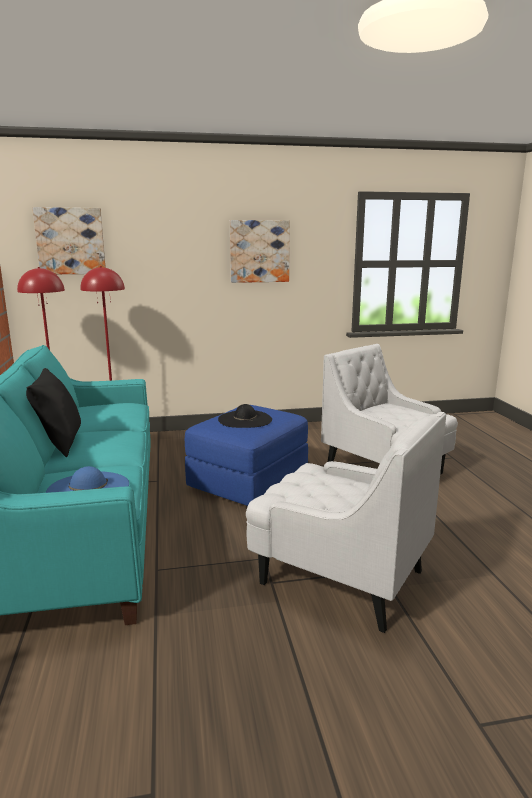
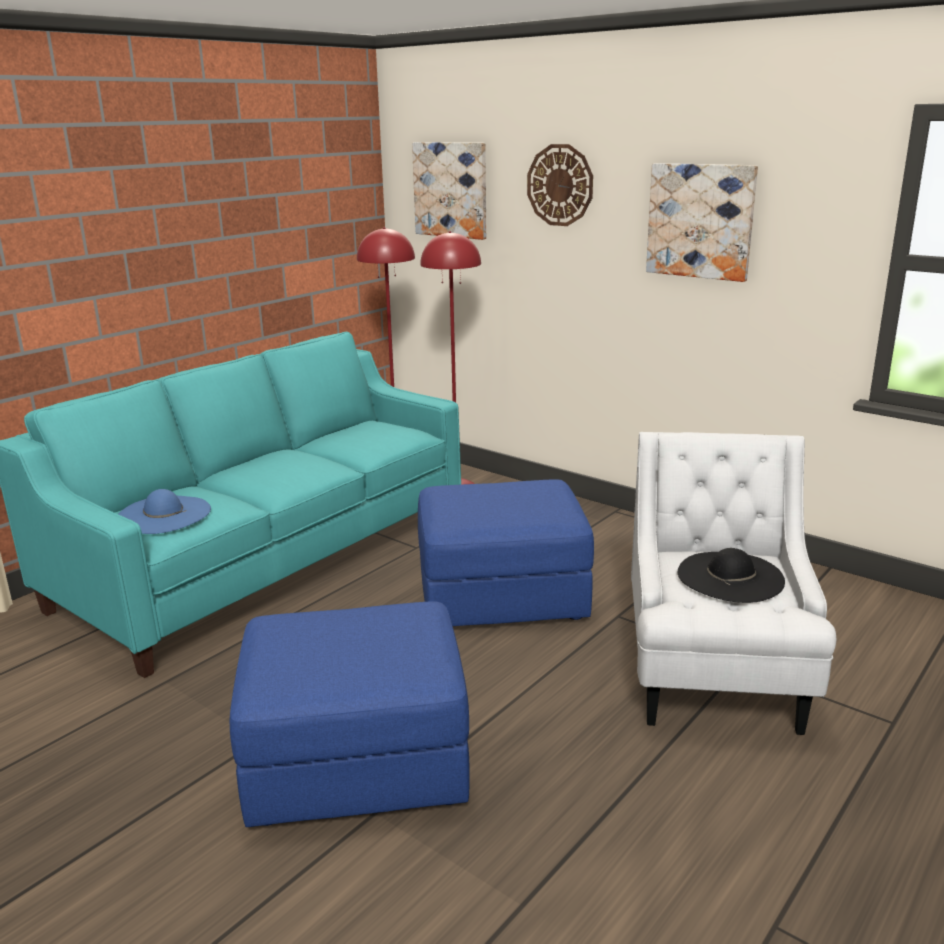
camera: 50 degrees right, 5 degrees up
black pillow [26,368,81,457] -> none
black hat [218,404,272,428] -> black hat moved to [678,548,785,603]
white armchair [246,412,446,633] -> blue ottoman [230,601,469,827]
none -> wall clock [527,144,593,226]

